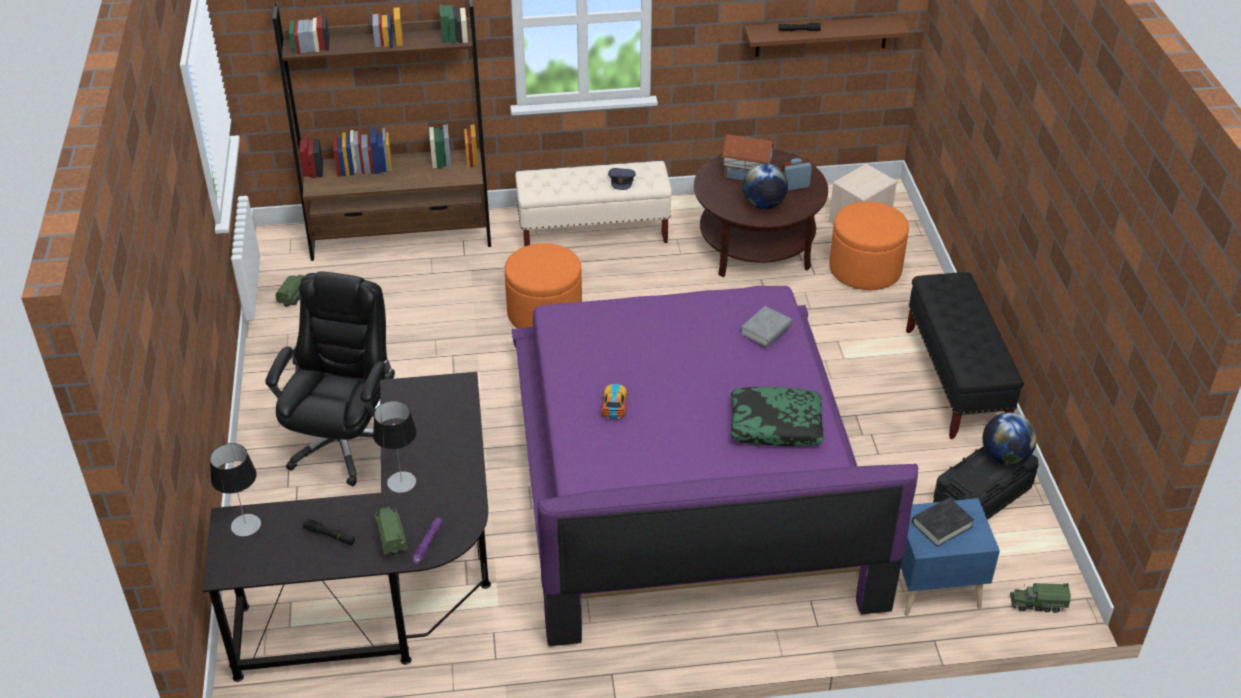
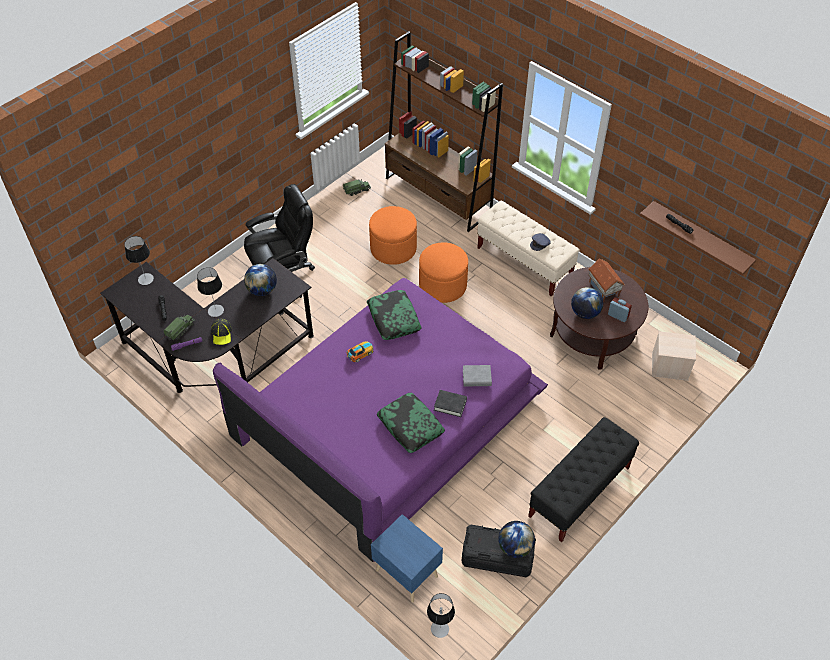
camera: 50 degrees right, 10 degrees up
orange ottoman [829,201,909,290] -> orange ottoman moved to [369,206,417,265]
black book [912,498,974,547] -> black book moved to [434,390,467,417]
toy truck [1010,583,1071,613] -> table lamp [427,593,455,638]
none -> cap [211,318,232,345]
none -> globe [244,264,277,296]
none -> pillow [367,290,421,340]

